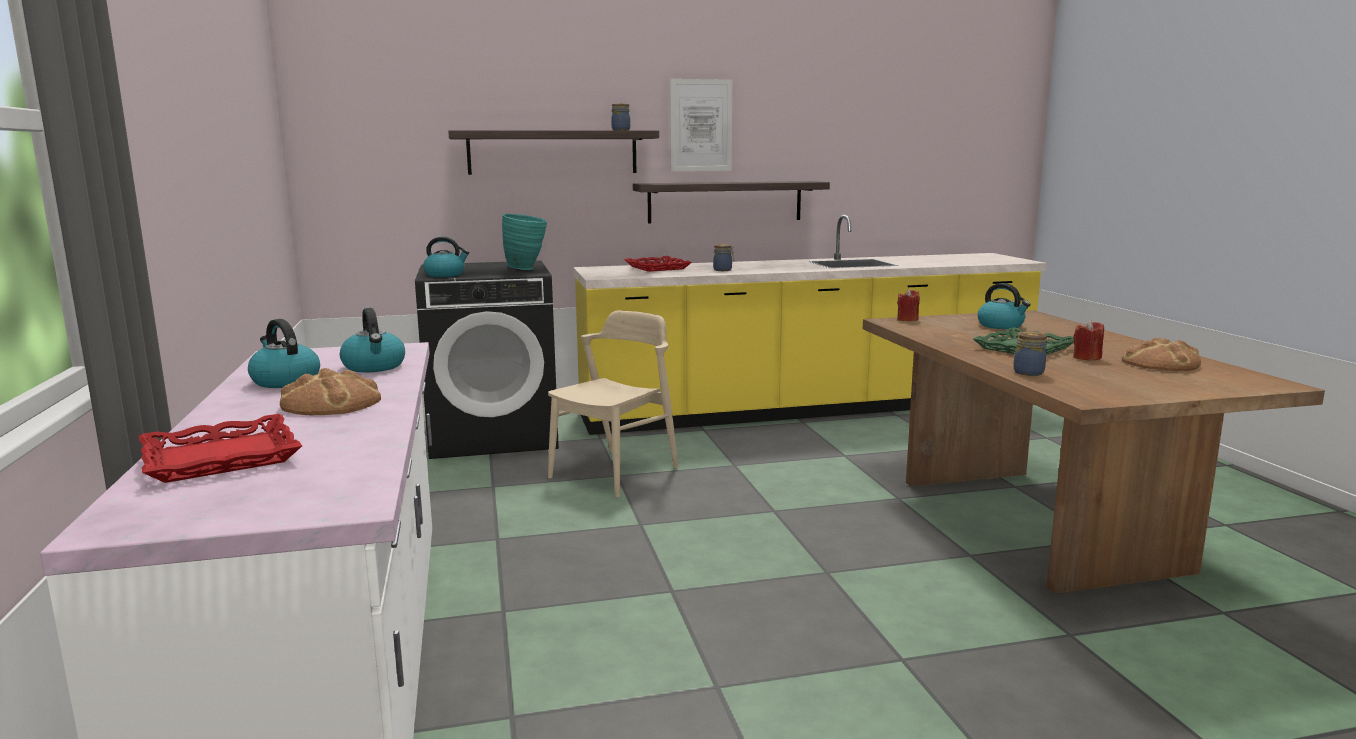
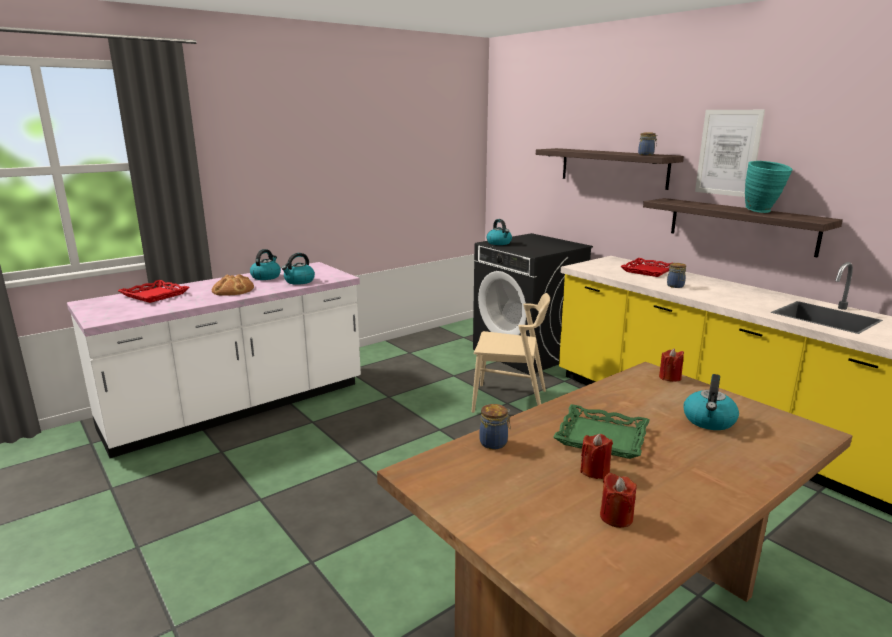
camera: 65 degrees right, 5 degrees up
turquoise vase [502,214,547,270] -> turquoise vase moved to [745,161,793,213]
bread [1122,337,1201,371] -> red candle [600,473,637,528]

